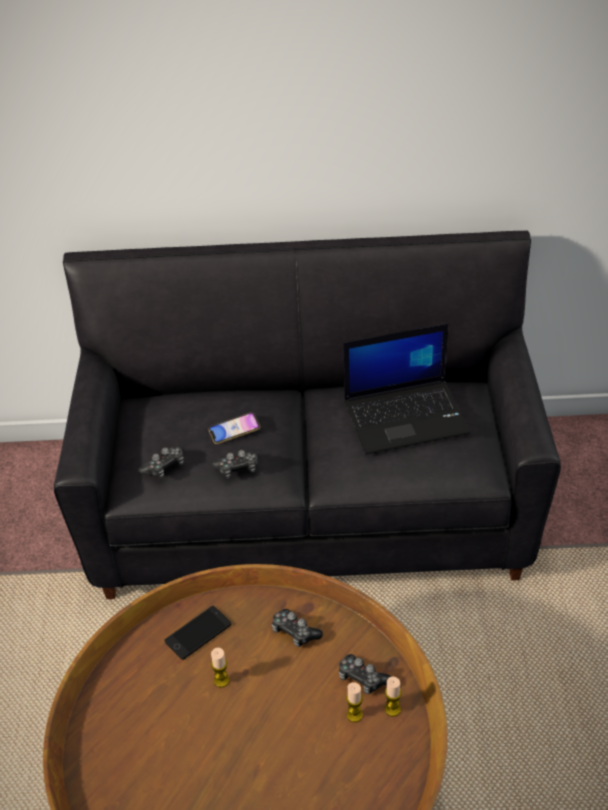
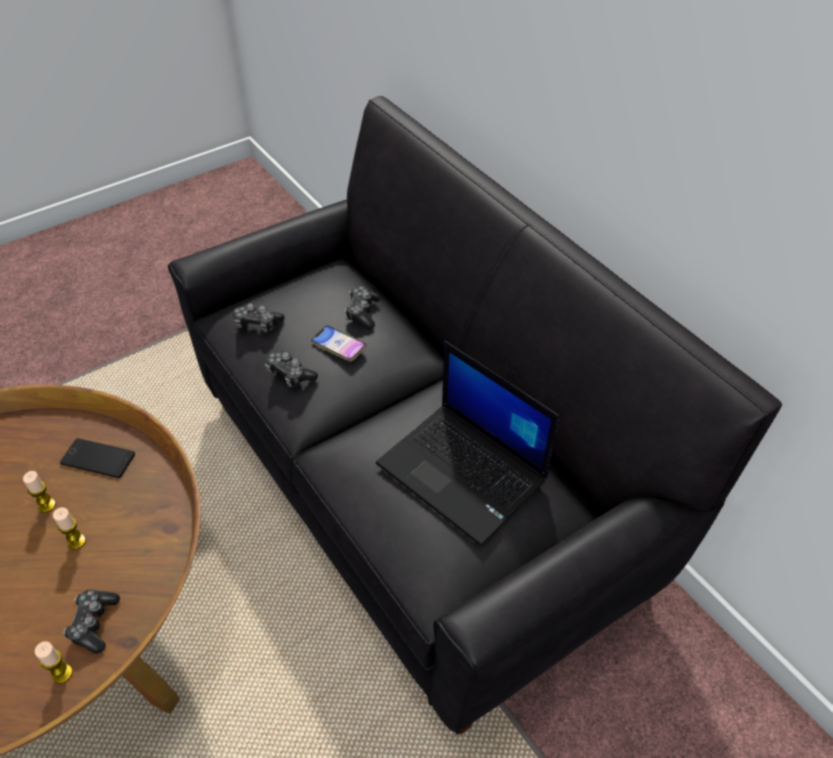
camera: 55 degrees right, 5 degrees up
game controller [272,609,323,647] -> game controller moved to [345,286,381,329]
candle [346,682,363,722] -> candle moved to [53,507,86,550]

